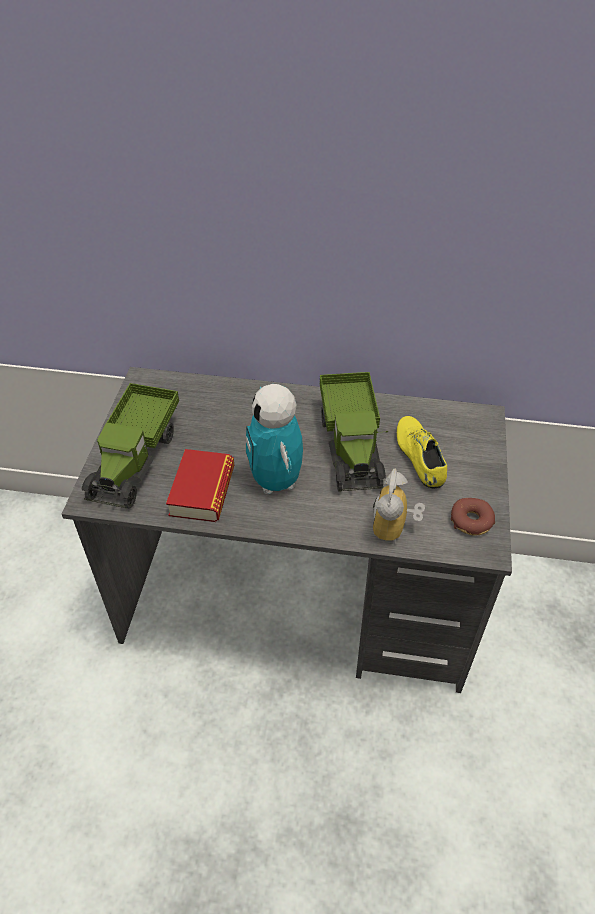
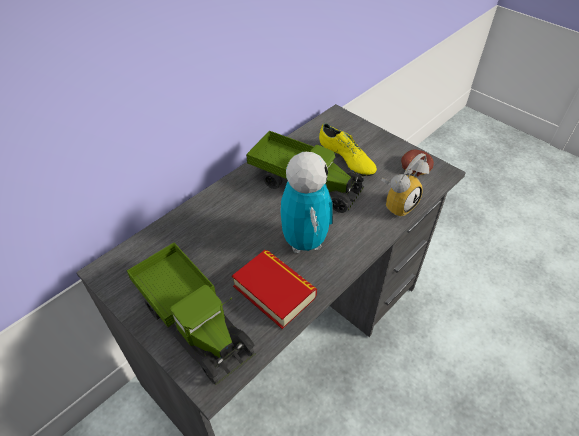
camera: 55 degrees left, 0 degrees up
toy robot [246,384,303,494] -> toy robot turned 120 degrees counterclockwise [280,152,333,253]
alarm clock [373,468,425,545] -> alarm clock turned 90 degrees counterclockwise [381,153,429,218]
yellow shoe [397,416,447,489] -> yellow shoe turned 150 degrees counterclockwise [319,123,377,177]

